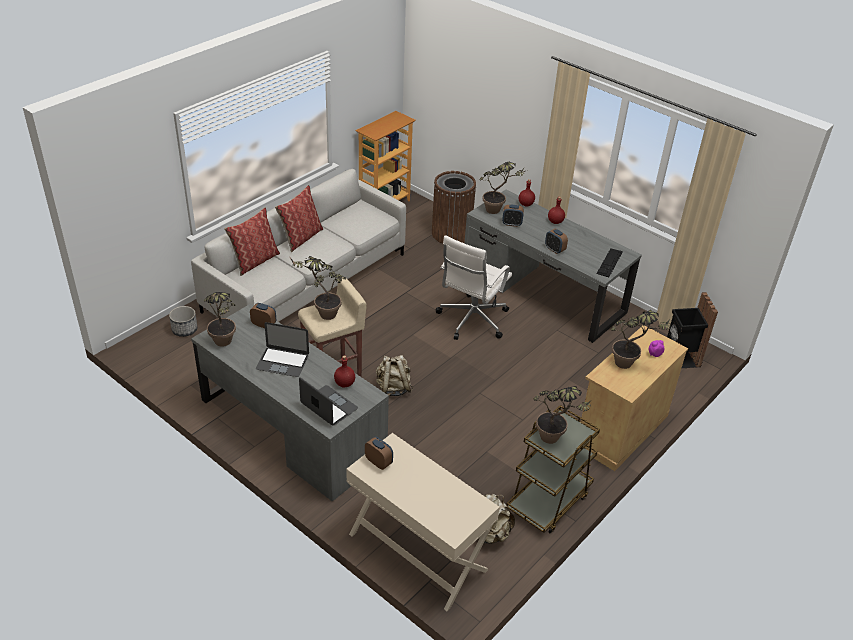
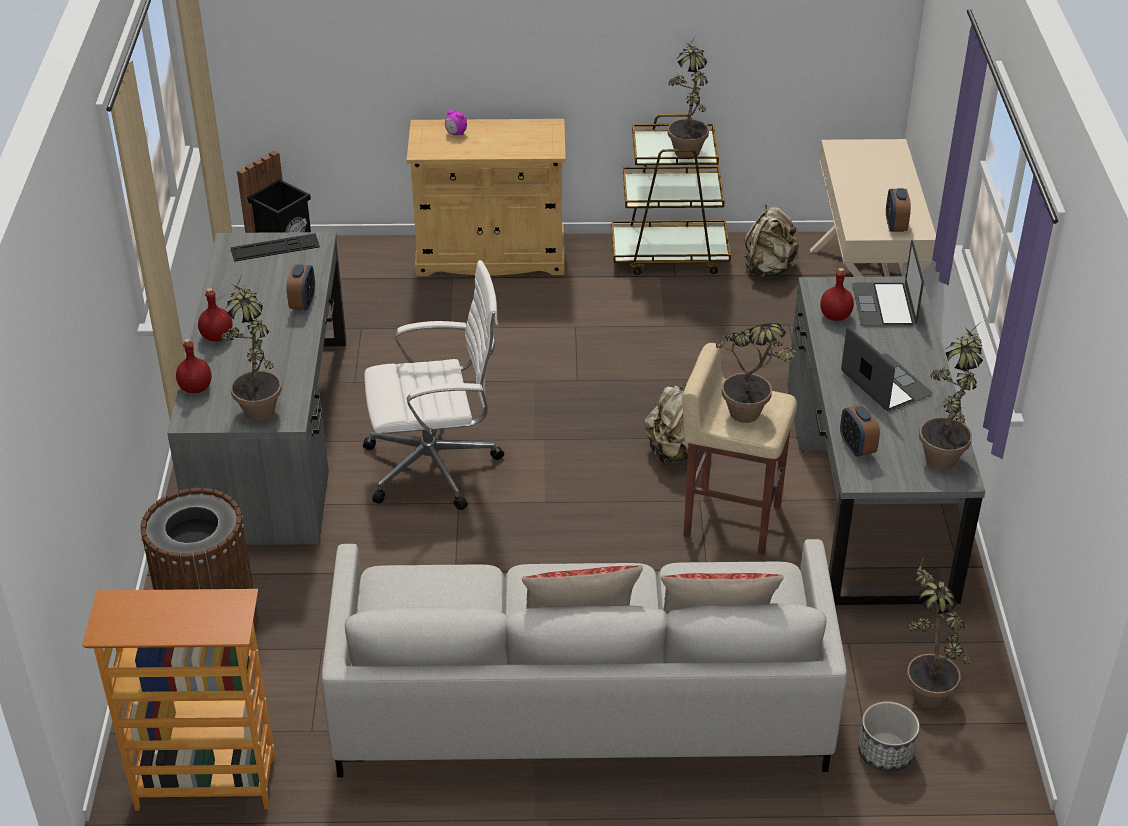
camera: 130 degrees left, 0 degrees up
alarm clock [502,205,524,227] -> none
potted plant [610,310,671,369] -> potted plant moved to [907,556,972,708]

